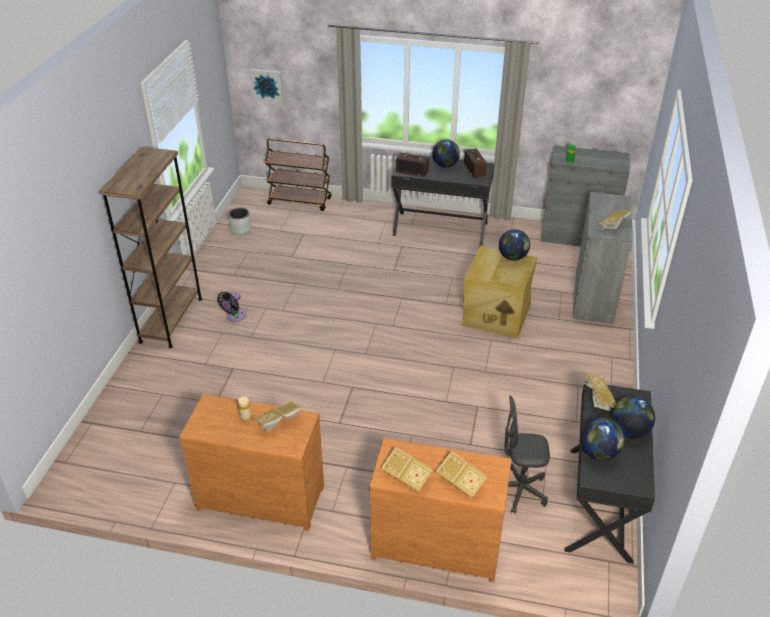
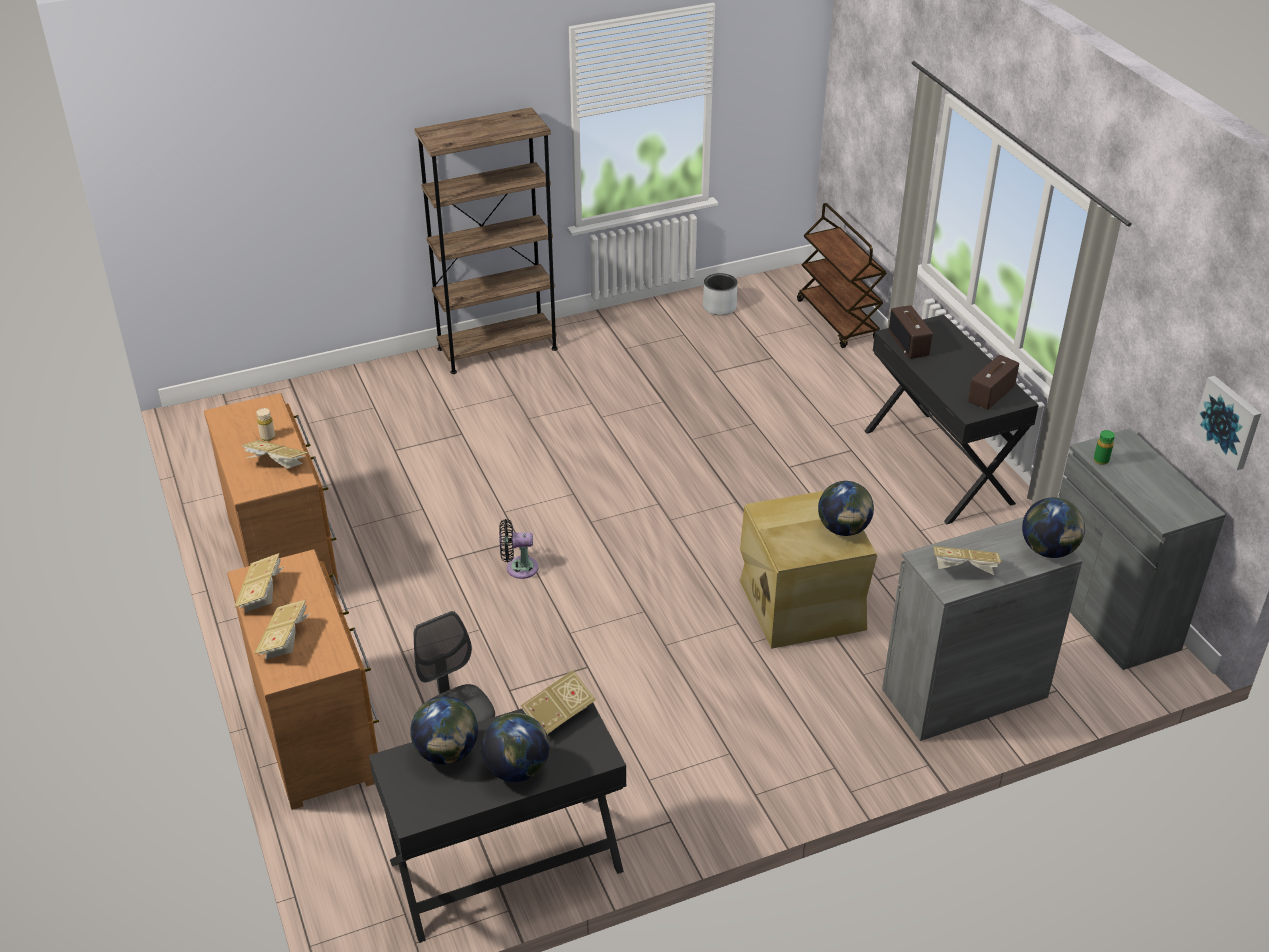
camera: 55 degrees right, 0 degrees up
black fan [217,292,246,322] -> black fan moved to [499,519,538,579]
picture [250,69,284,102] -> picture moved to [1192,376,1261,471]
globe [432,139,460,168] -> globe moved to [1022,497,1085,558]

